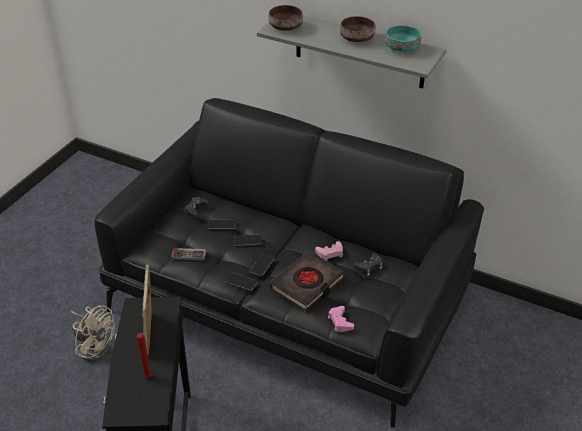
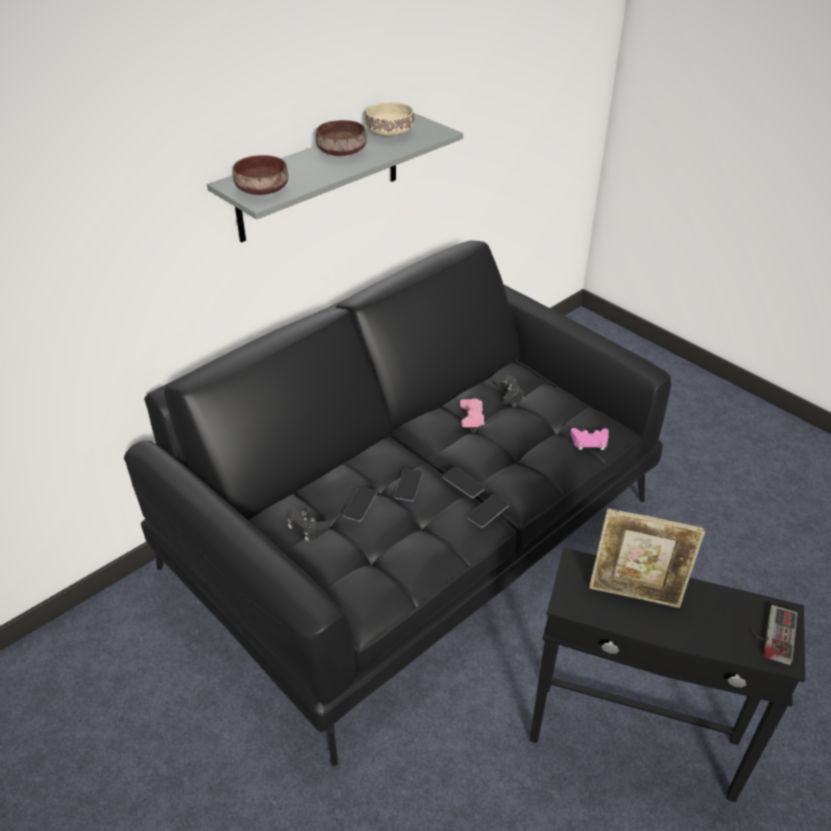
camera: 70 degrees left, 0 degrees up
beige fan [71,305,115,362] -> none
red candle [137,333,152,378] -> none
game controller [171,245,206,261] -> game controller moved to [750,605,798,665]
black book [269,251,345,311] -> none
turquoise bowl [385,25,421,52] -> beige bowl [366,102,414,136]

